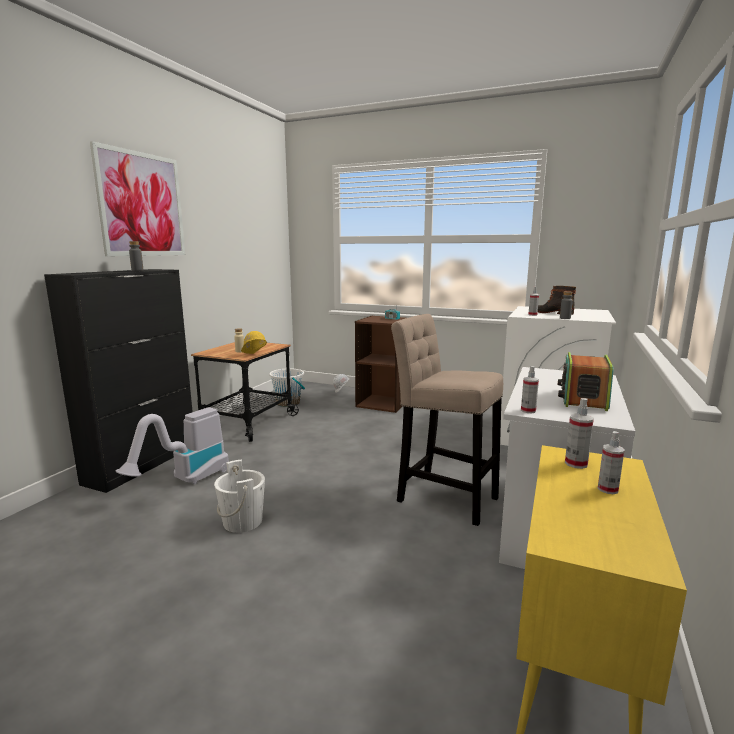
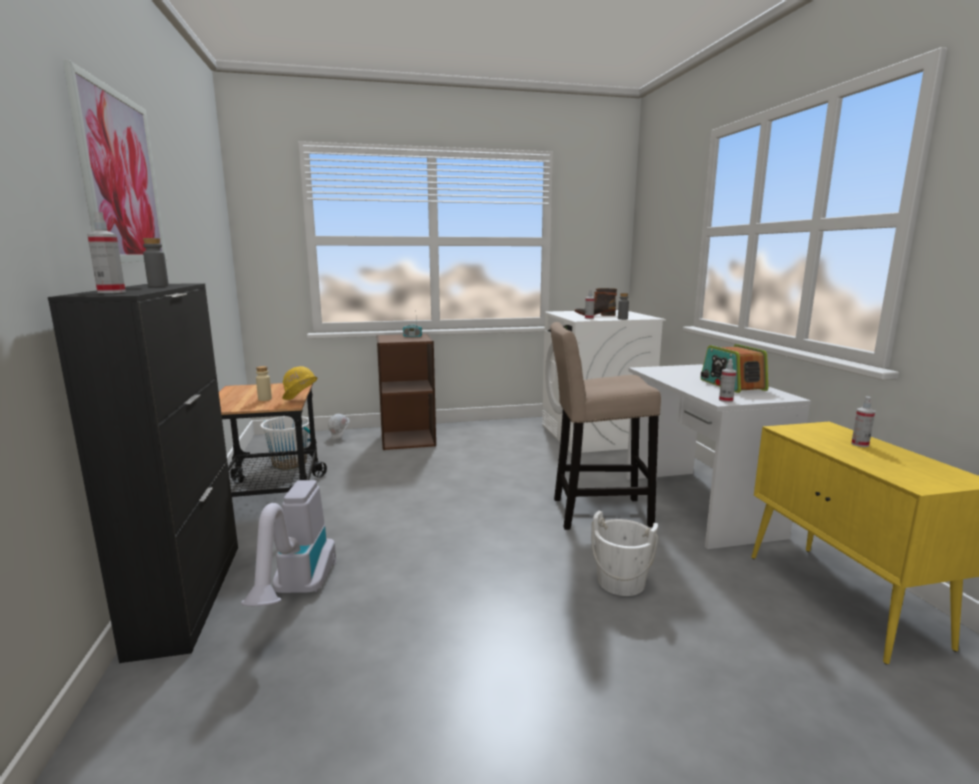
camera: 35 degrees left, 0 degrees up
white bucket [214,460,265,533] -> white bucket moved to [591,511,658,596]
spray bottle [565,398,594,469] -> spray bottle moved to [87,212,126,293]

